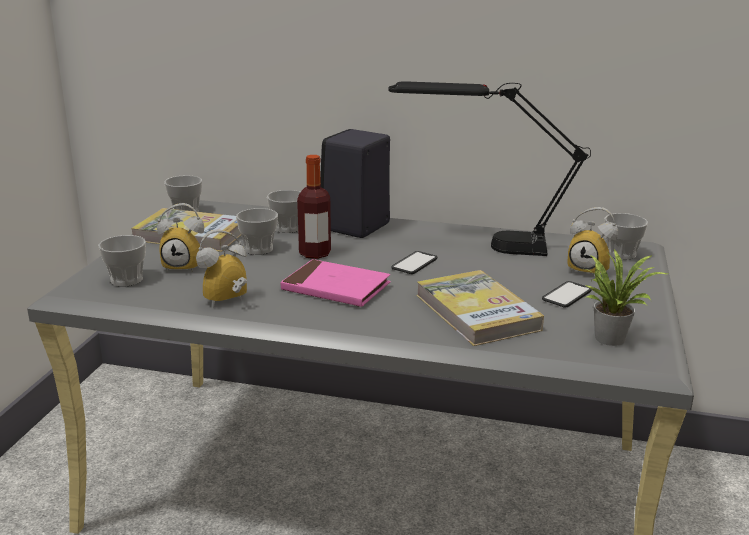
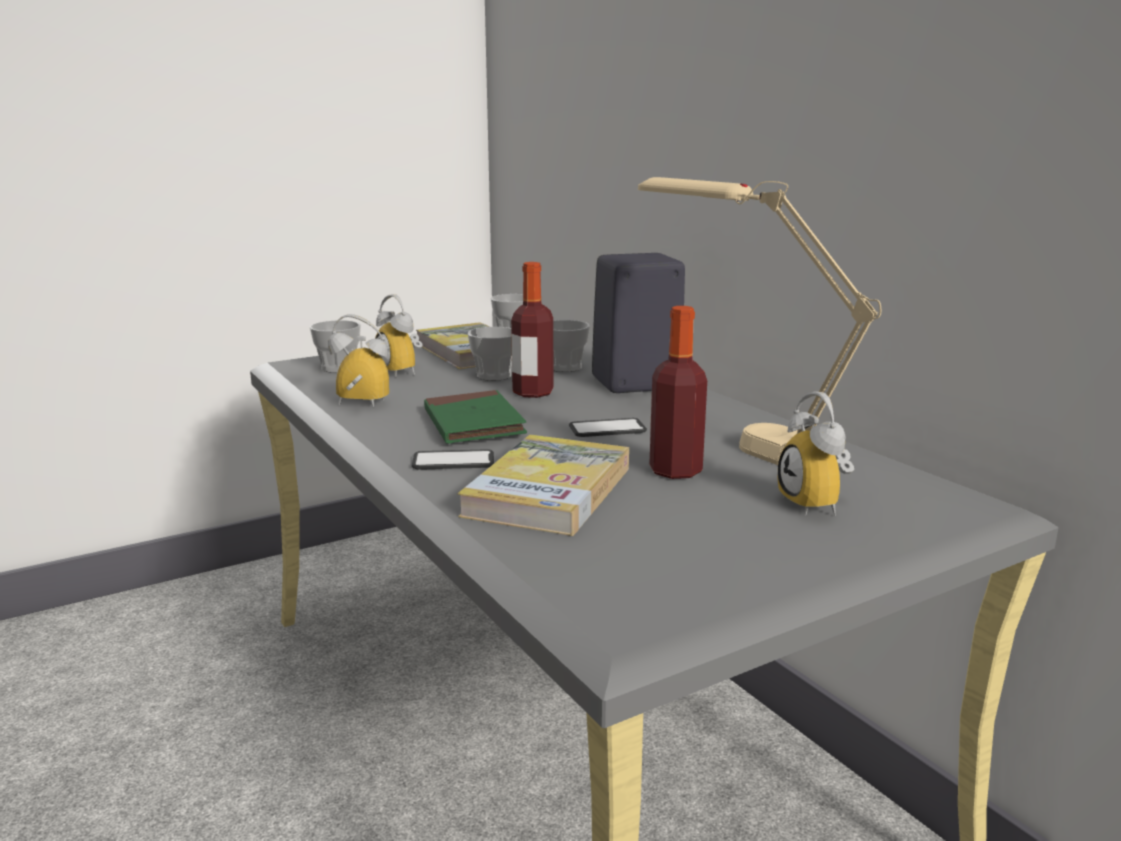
camera: 45 degrees right, 5 degrees down
pink book [281,259,391,307] -> green book [424,390,527,444]
black table lamp [388,81,591,256] -> beige table lamp [638,177,881,465]
phone [542,281,592,308] -> phone moved to [412,449,494,470]
potted plant [585,249,668,346] -> none
cup [604,213,648,260] -> none
none -> bottle [649,306,707,479]

